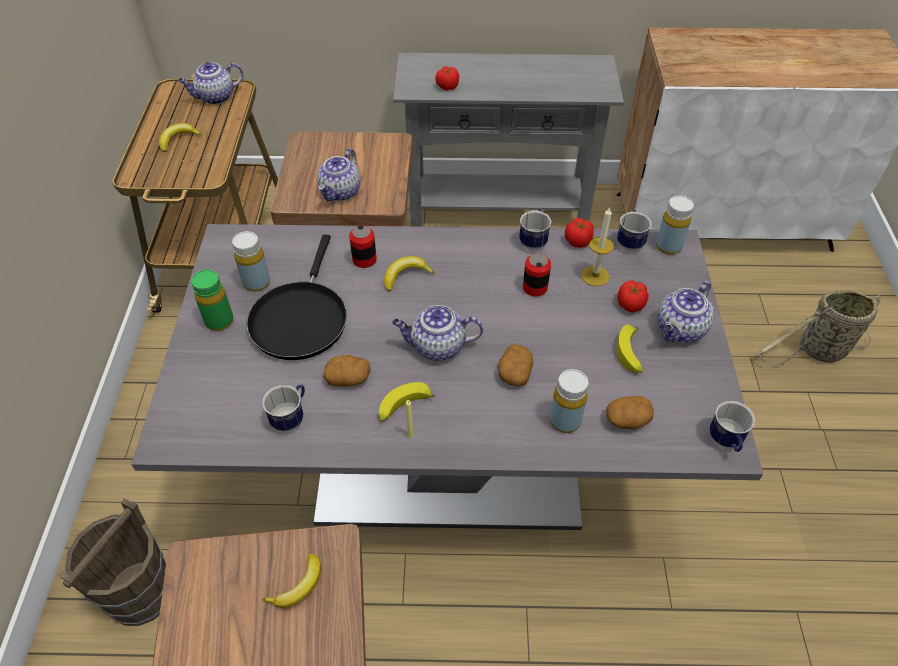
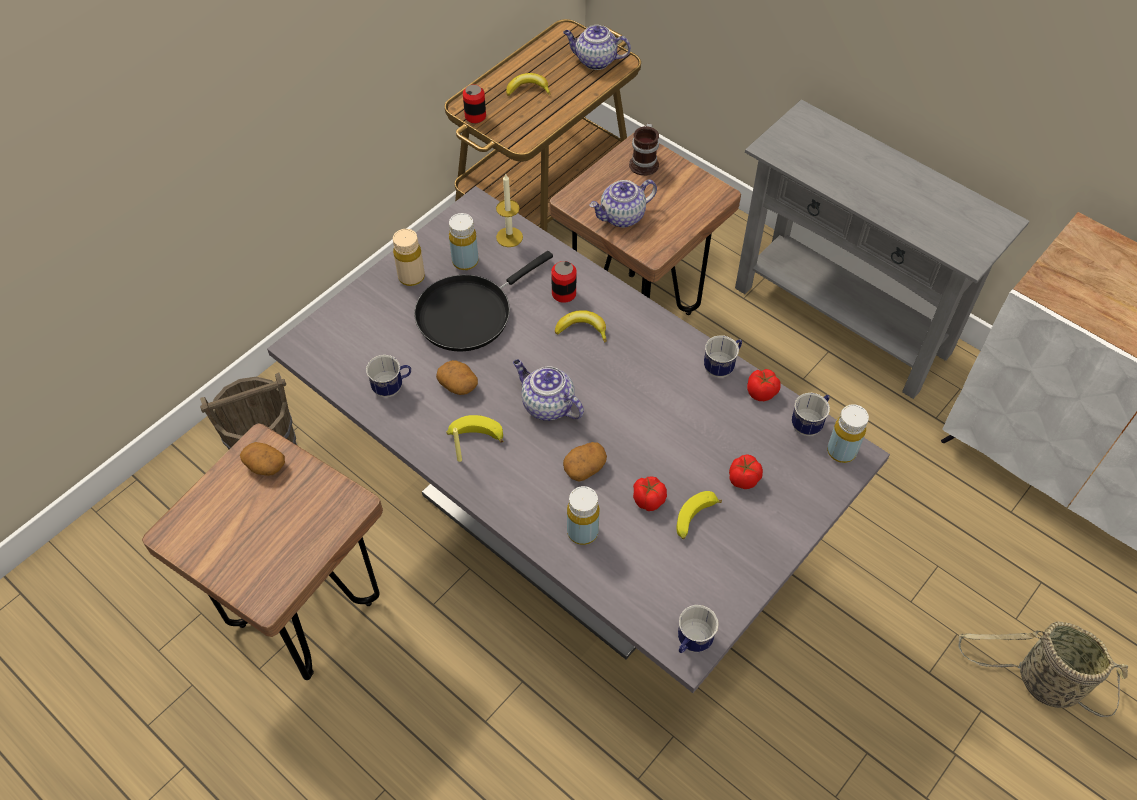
camera: 40 degrees right, 5 degrees up
green bottle [191,270,234,331] -> beige bottle [393,229,425,286]
banana [262,553,321,608] -> none
tomato [435,66,459,91] -> tomato moved to [633,476,667,511]
can [523,253,551,297] -> can moved to [463,85,486,123]
candle [581,207,614,286] -> candle moved to [496,174,523,247]
potato [606,396,654,430] -> potato moved to [240,442,285,476]
teapot [658,281,714,342] -> none
none -> mug [629,123,659,176]

